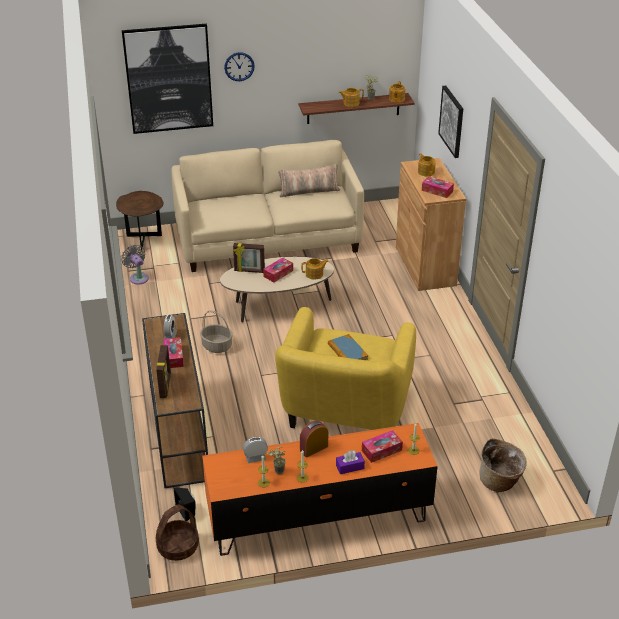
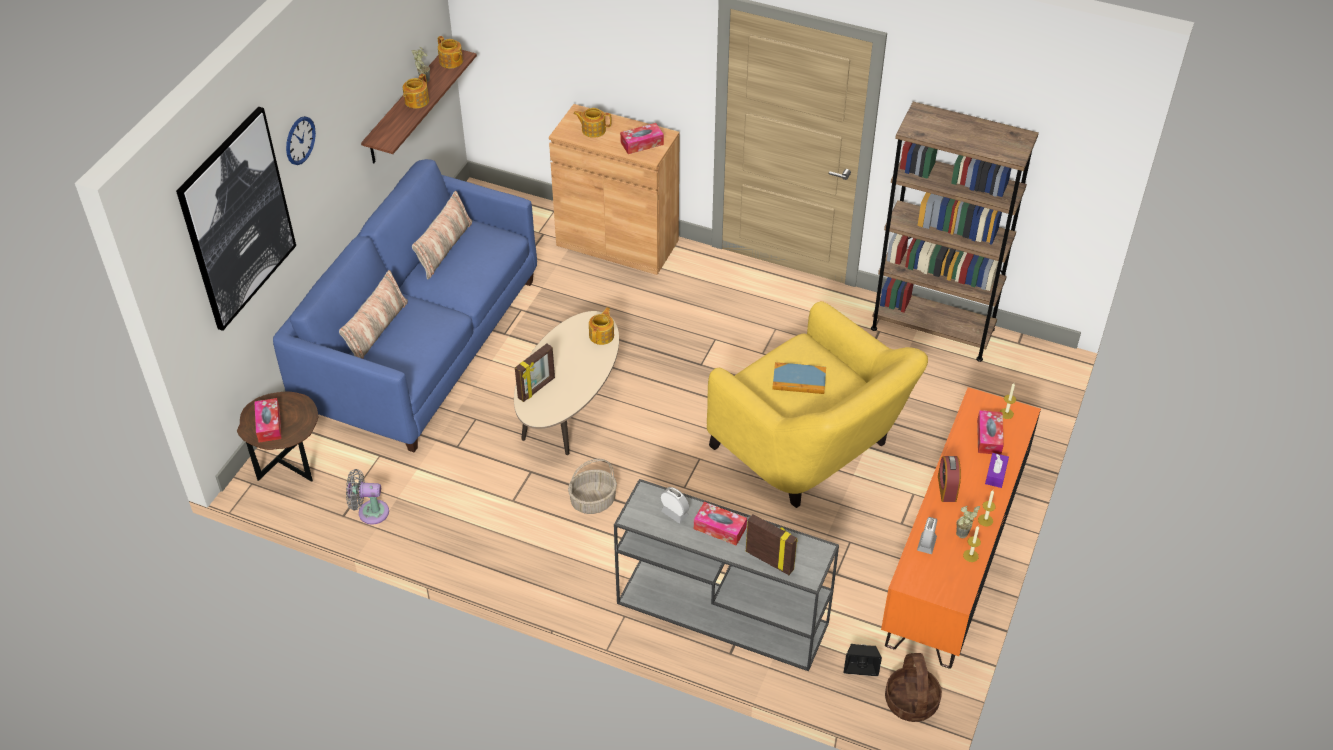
camera: 55 degrees left, 10 degrees up
brown console table [142,313,208,489] -> grey console table [614,479,839,671]
beige sofa [171,140,364,272] -> blue sofa [273,159,537,452]
tissue box [263,258,293,282] -> tissue box moved to [254,398,282,442]
picture [438,86,463,158] -> none
basket [479,439,527,492] -> none
none -> pillow [339,270,408,359]
none -> brown bookcase [871,102,1039,362]

